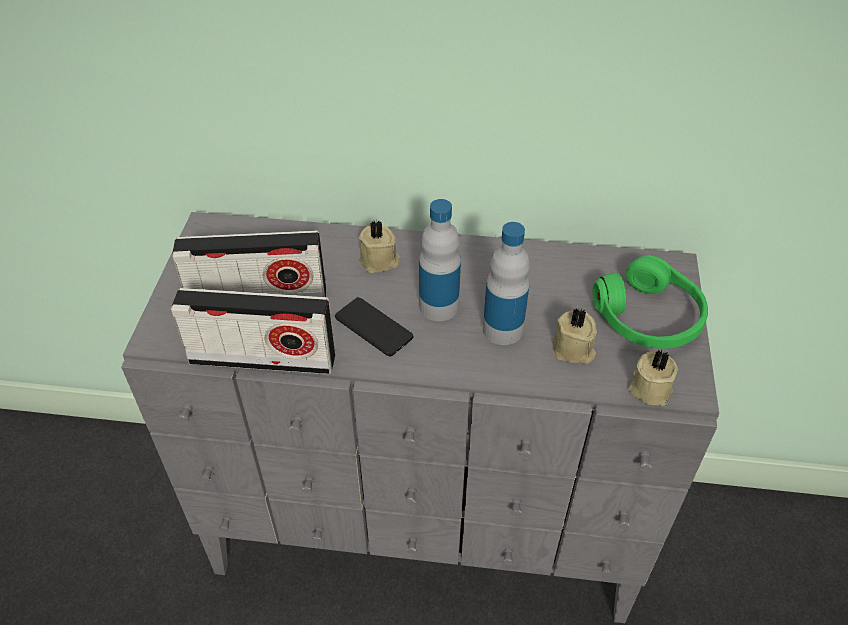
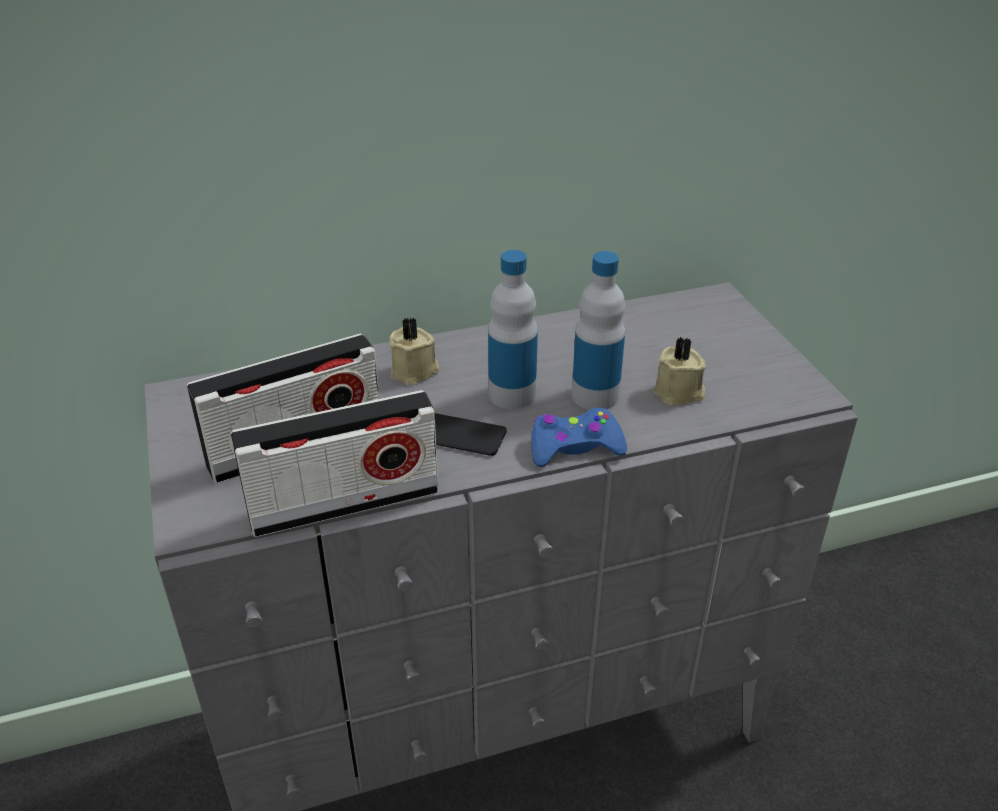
camera: 25 degrees left, 10 degrees down
green headphones [593,255,708,349] -> none
beige candle [629,350,678,406] -> none
none -> blue game controller [531,408,627,467]

